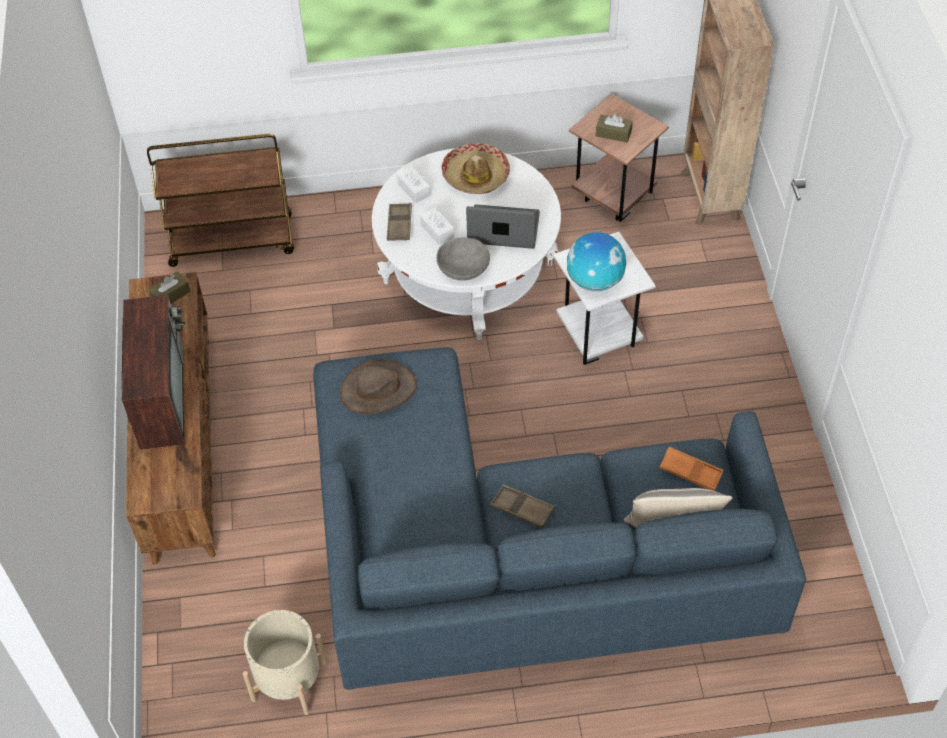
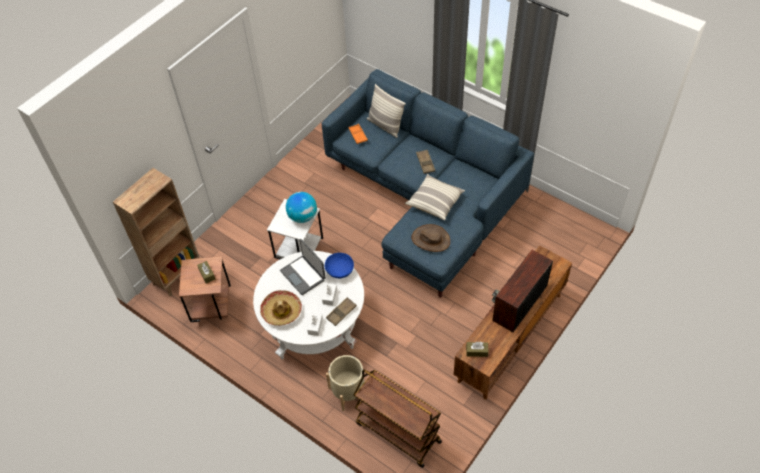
camera: 135 degrees left, 0 degrees up
beige planter [243,610,327,715] -> beige planter moved to [326,355,364,411]
grey bowl [437,238,490,280] -> blue bowl [324,253,354,278]
none -> pillow [405,174,465,220]

